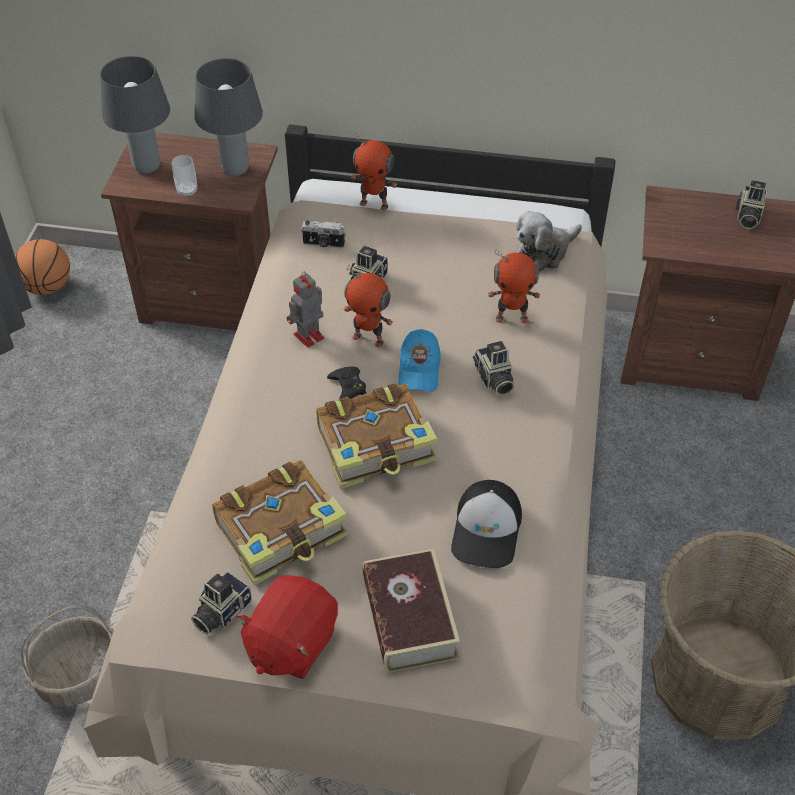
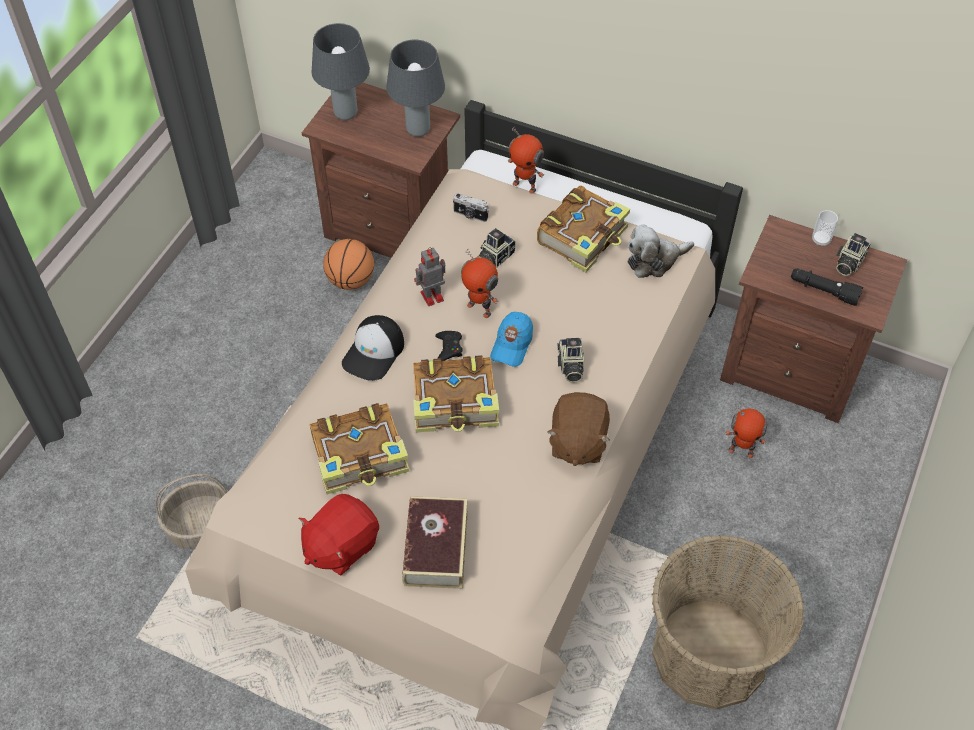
camera: 15 degrees right, 5 degrees up
basketball [15,239,70,295] -> basketball moved to [323,239,374,290]
cup [172,155,197,197] -> cup moved to [812,210,838,246]
camera [191,572,252,635] -> none
cap [451,480,522,568] -> cap moved to [342,315,404,381]
toy robot [488,249,540,323] -> toy robot moved to [725,406,767,458]
none -> book [537,186,630,272]
none -> brown plush toy [547,392,610,466]
none -> black flashlight [791,269,864,306]

